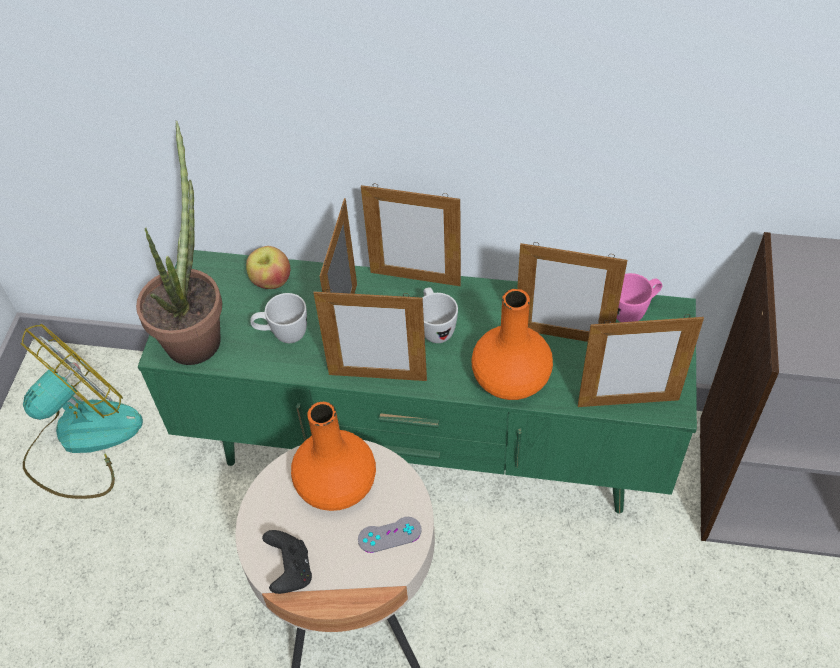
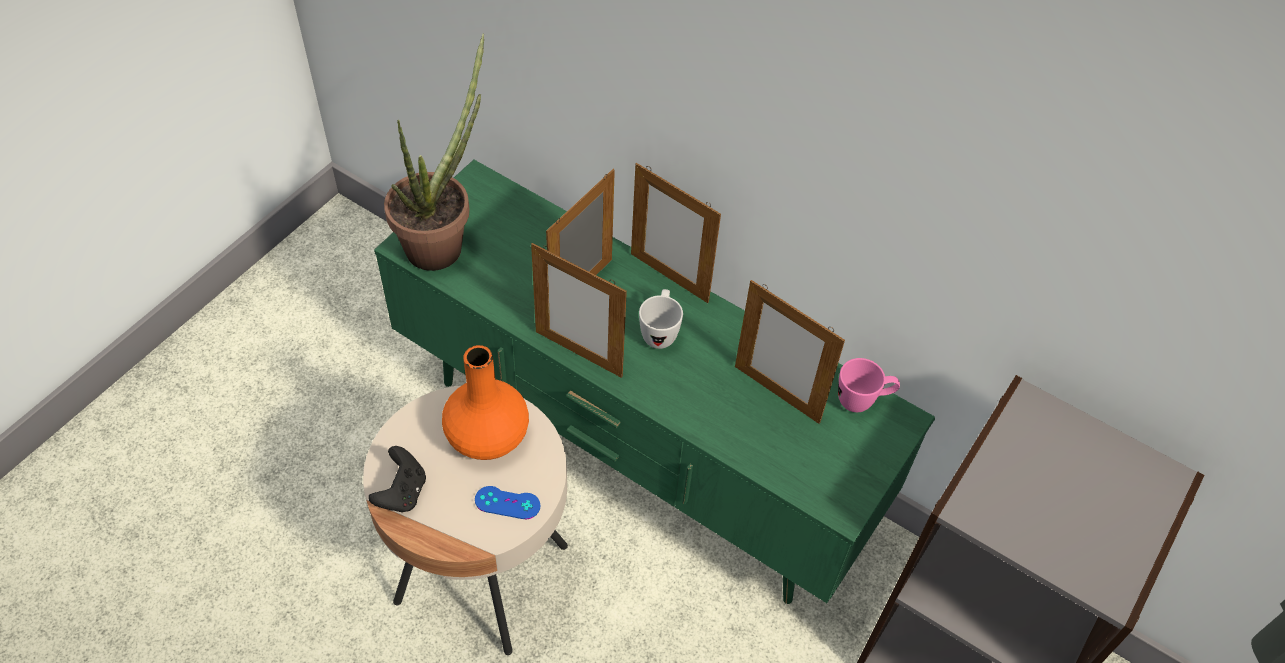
camera: 20 degrees right, 0 degrees up
fan [20,324,143,499] -> none
apple [246,246,290,289] -> none
white mug [250,293,307,343] -> none
grey game controller [358,517,422,553] -> blue game controller [475,486,540,519]
orange vase [471,289,553,400] -> none
picture frame [578,314,704,407] -> none

